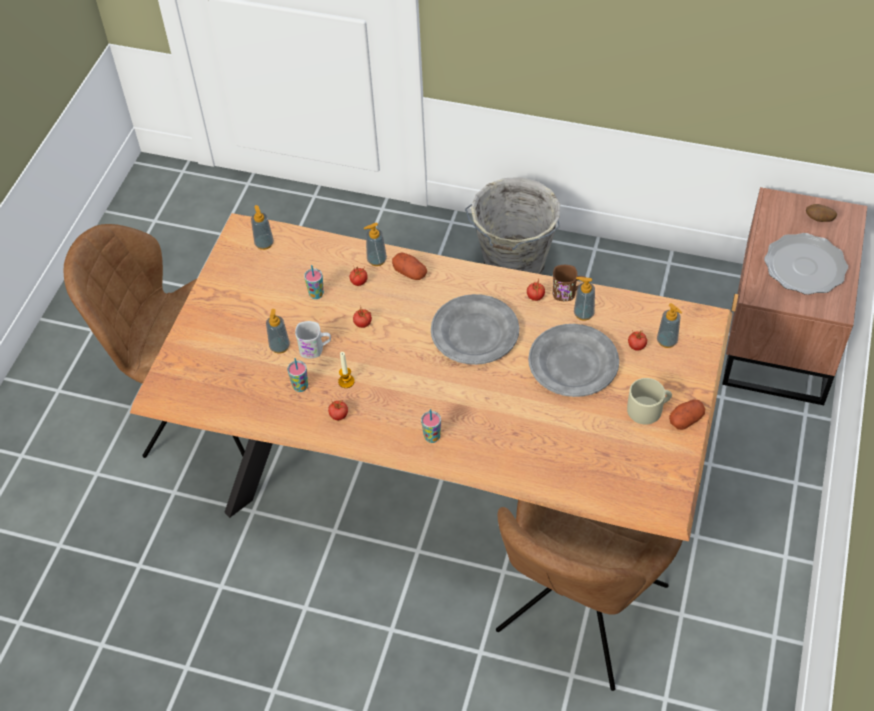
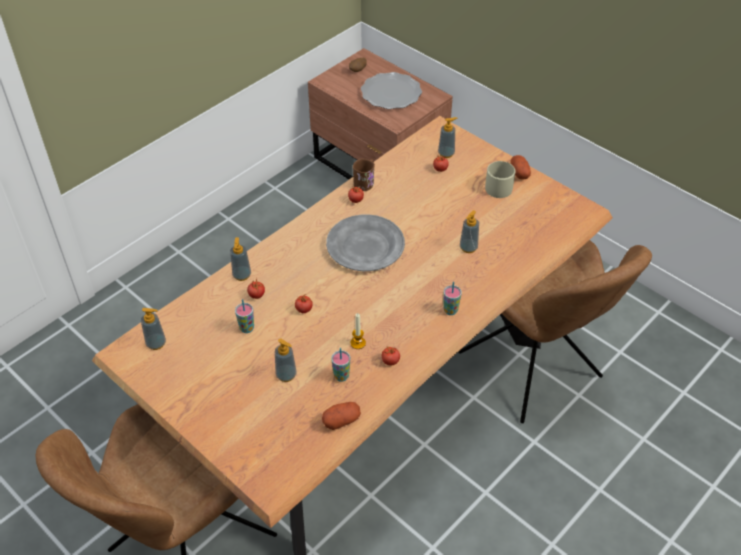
camera: 65 degrees left, 5 degrees down
white mug [295,321,331,358] -> none
potato [392,253,427,280] -> potato moved to [322,402,361,430]
grey bucket [465,177,560,274] -> none
grey plate [528,324,619,397] -> none
soap dispenser [574,277,595,321] -> soap dispenser moved to [460,210,479,253]

